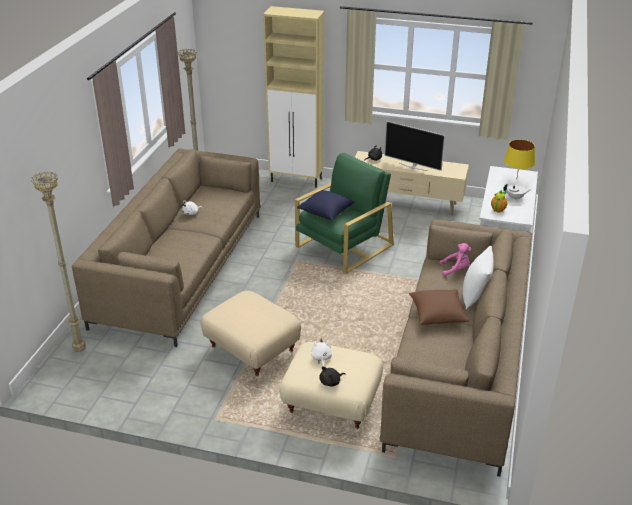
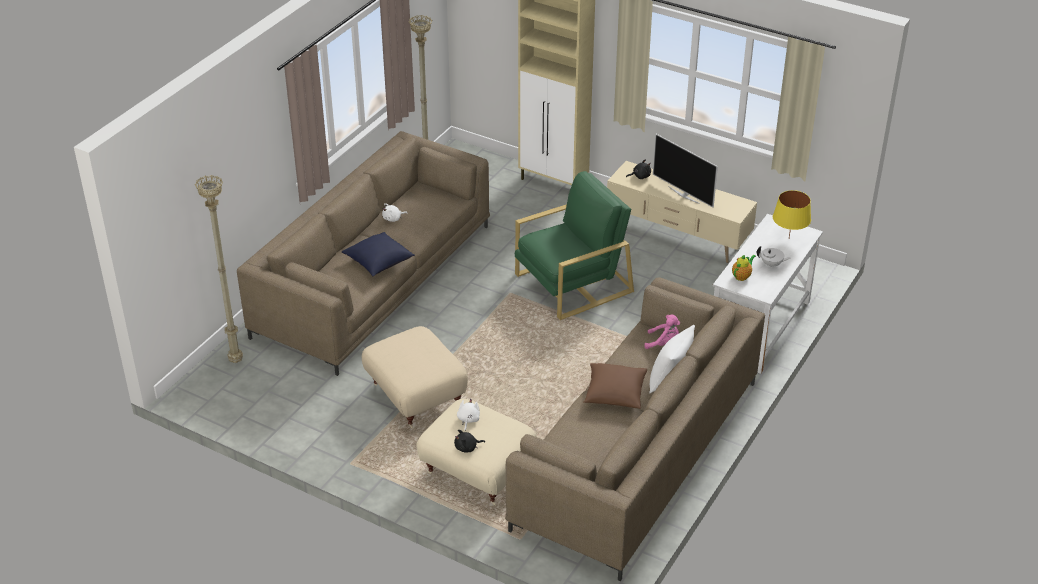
camera: 15 degrees right, 5 degrees up
blue pillow [297,190,355,220] -> blue pillow moved to [342,232,415,276]

